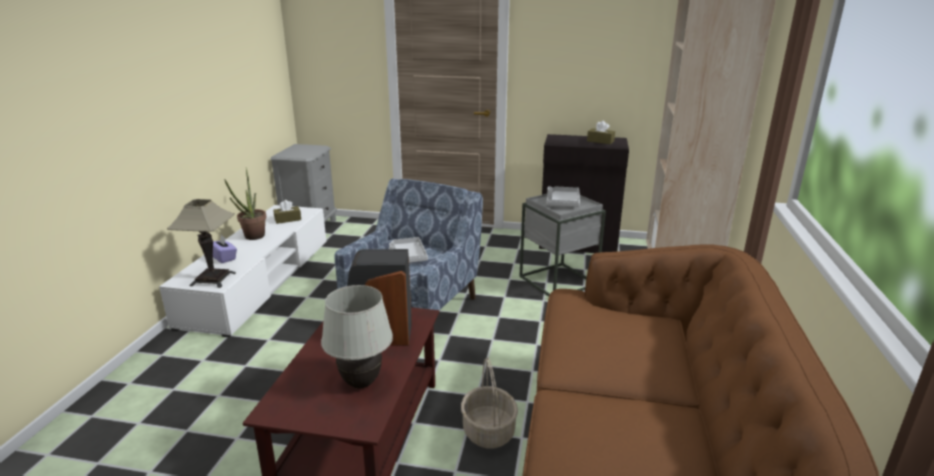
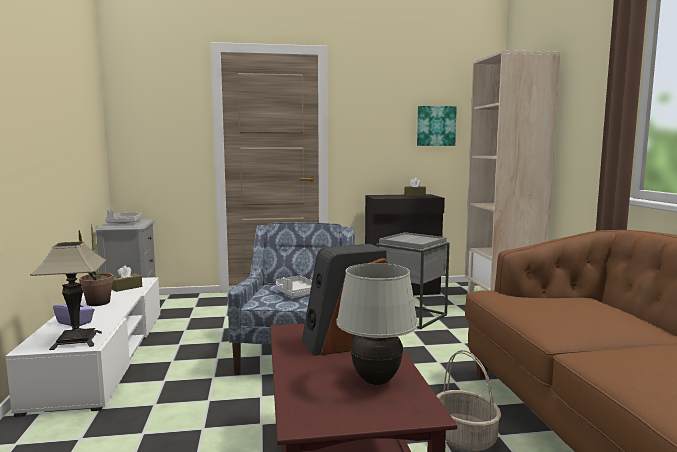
camera: 20 degrees left, 15 degrees down
grey tray [547,186,580,207] -> grey tray moved to [105,209,142,224]
none -> picture [417,106,457,146]

